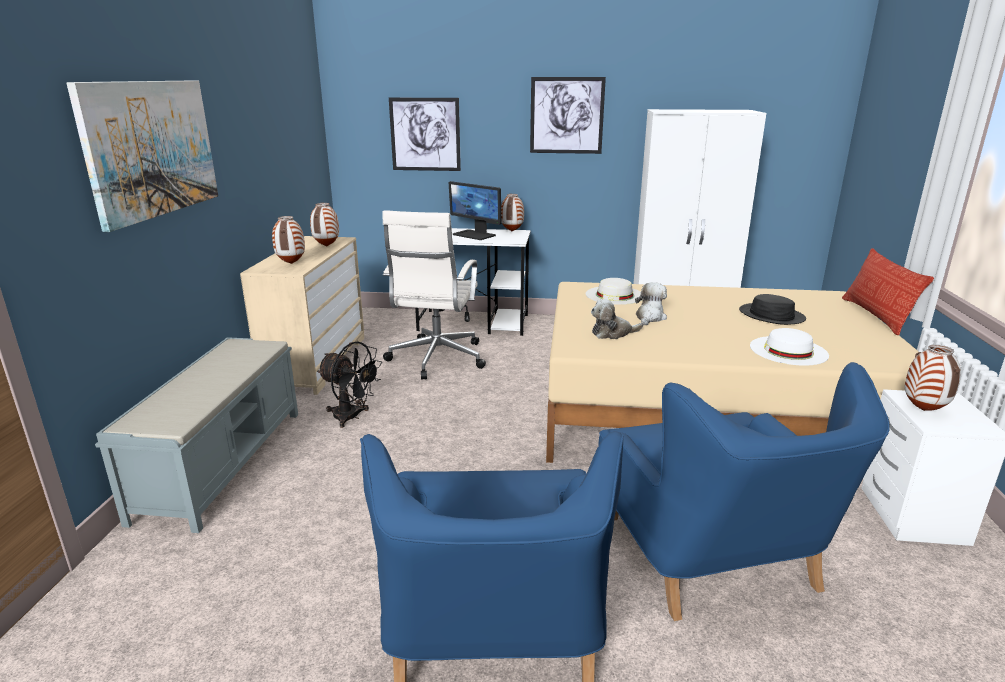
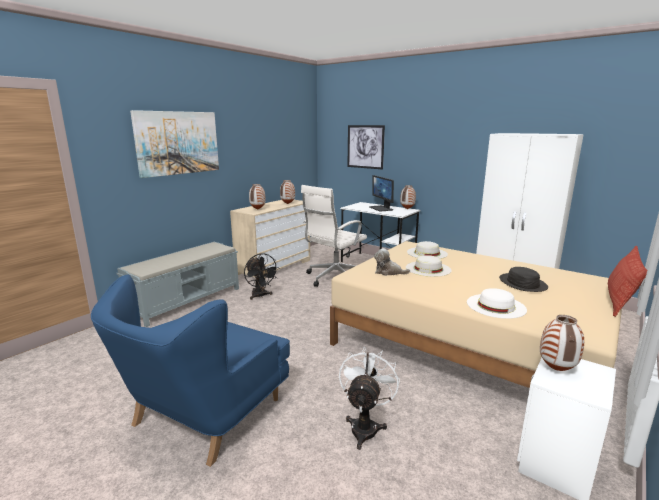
camera: 30 degrees right, 5 degrees down
picture [530,77,606,154] -> none
blue armchair [598,362,890,621] -> white fan [339,347,400,450]
plush toy [635,282,667,326] -> white hat [406,255,452,277]

